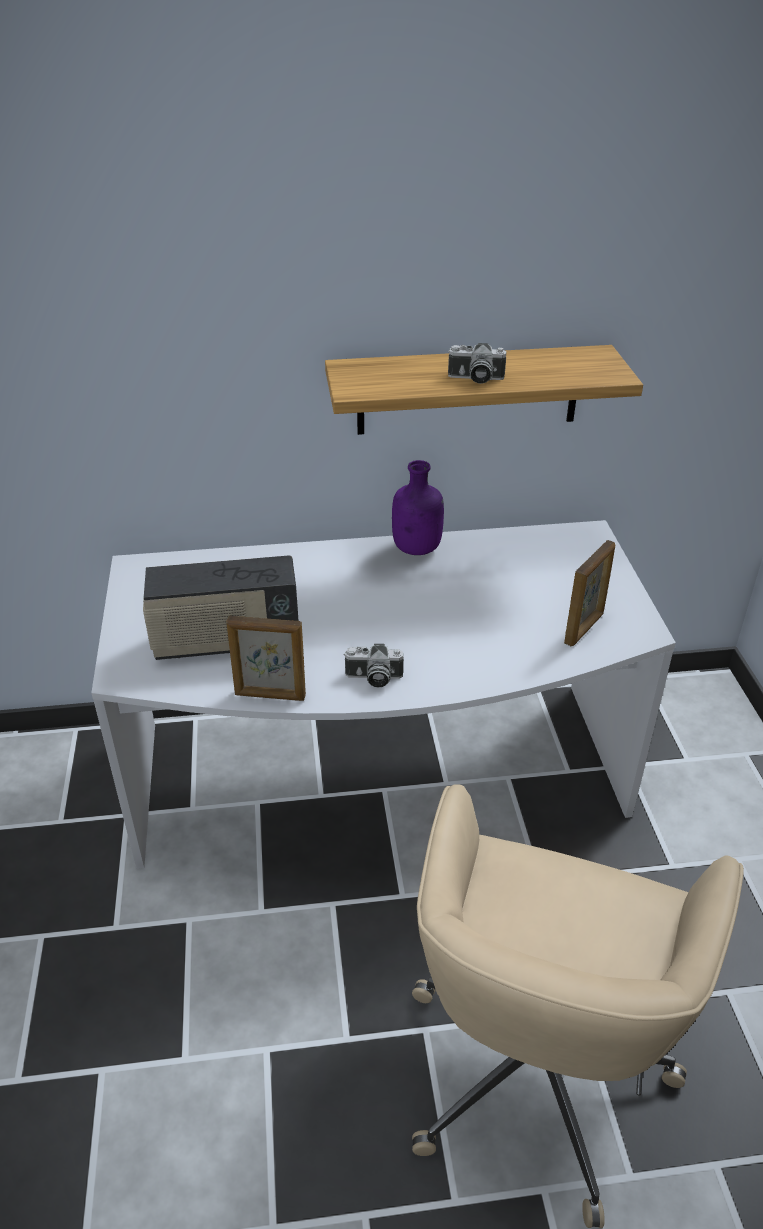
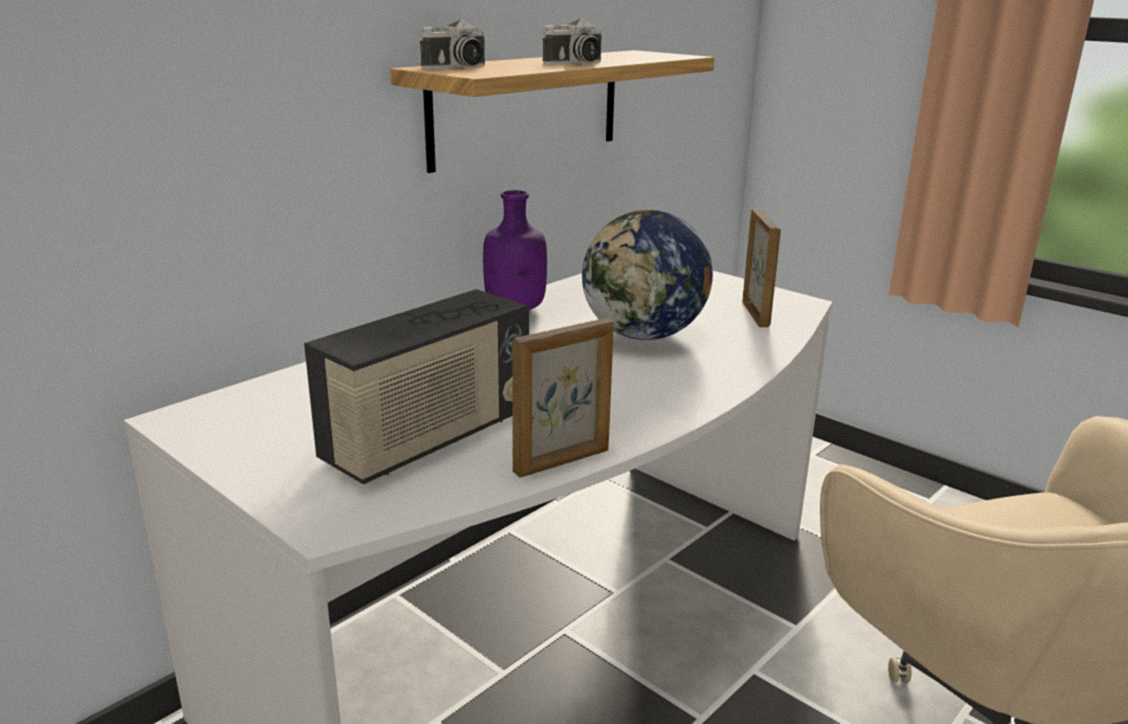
camera: 40 degrees left, 15 degrees down
camera [344,644,404,688] -> camera moved to [420,19,485,69]
none -> globe [582,210,713,340]

